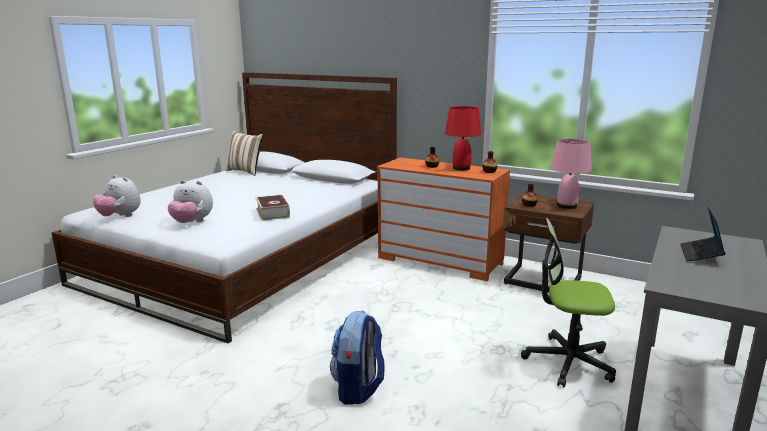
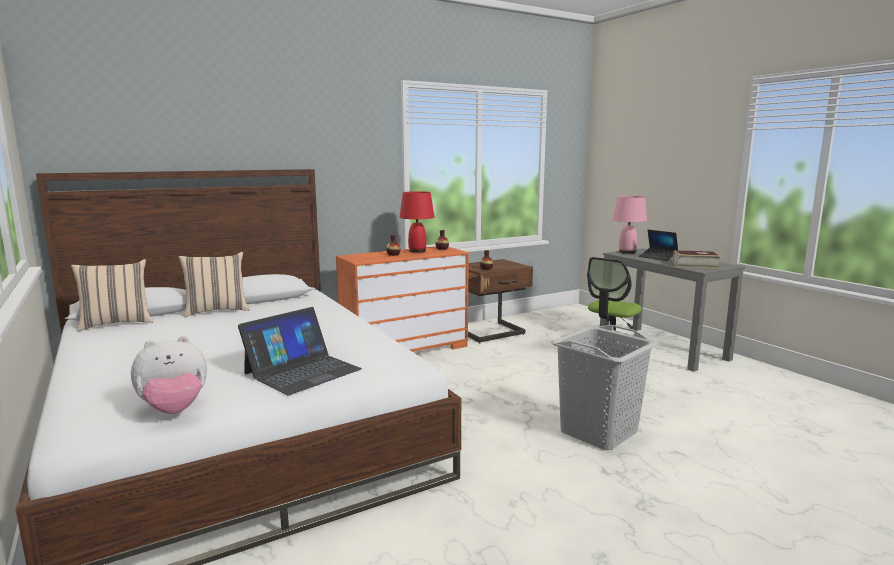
camera: 60 degrees left, 5 degrees down
plush toy [167,180,213,223] -> laptop [238,307,362,395]
book [256,195,290,221] -> book moved to [673,250,721,268]
backpack [330,311,385,405] -> grey laundry basket [551,325,658,450]
pink table lamp [550,138,592,209] -> pink table lamp moved to [612,196,647,254]
none -> beige pillow [179,252,250,317]

